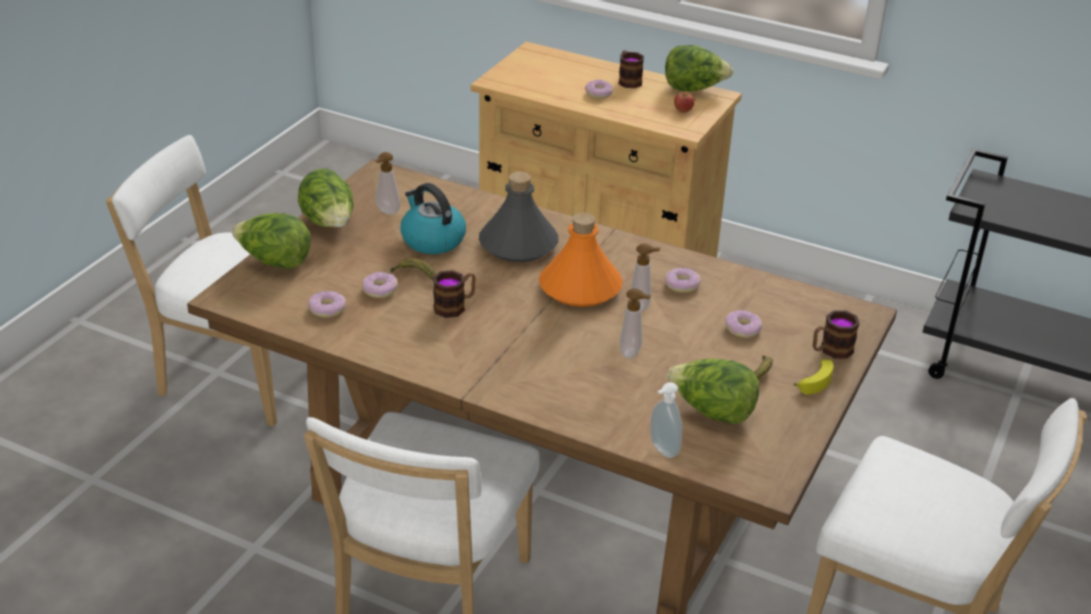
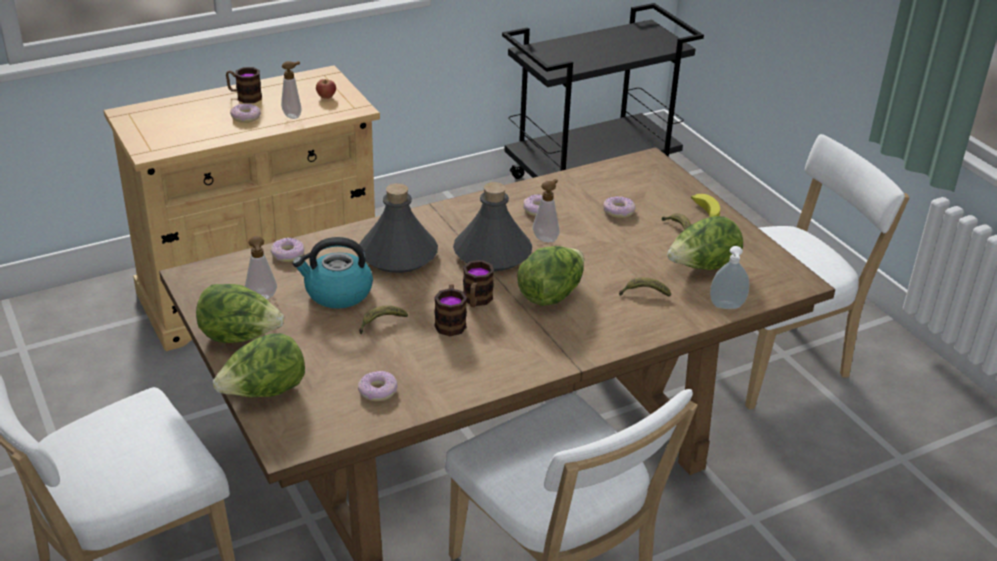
camera: 55 degrees left, 0 degrees up
donut [362,272,398,298] -> donut moved to [271,237,305,262]
orange bottle [539,213,623,307] -> grey bottle [453,182,532,271]
soap dispenser [619,288,652,358] -> soap dispenser moved to [281,61,302,119]
lettuce [665,45,734,92] -> lettuce moved to [517,246,584,306]
mug [813,310,860,359] -> mug moved to [463,260,494,307]
none -> banana [619,277,671,297]

